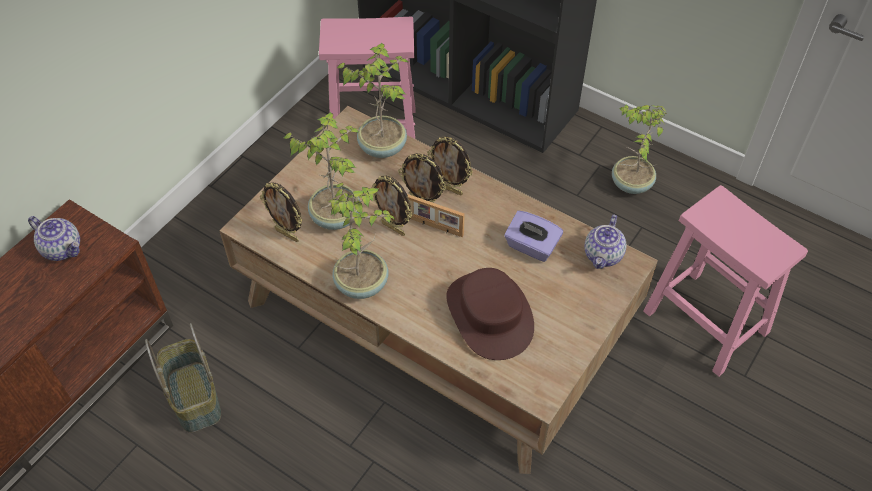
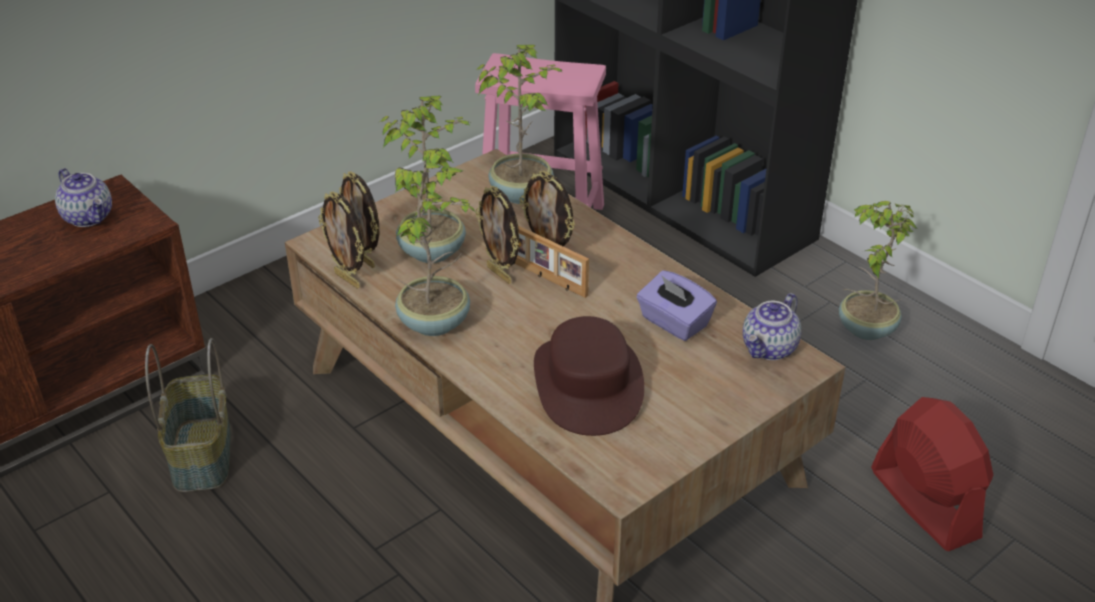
camera: 15 degrees right, 15 degrees down
picture frame [427,136,473,196] -> picture frame moved to [318,192,364,289]
pink stool [644,185,808,377] -> red fan [871,397,994,551]

